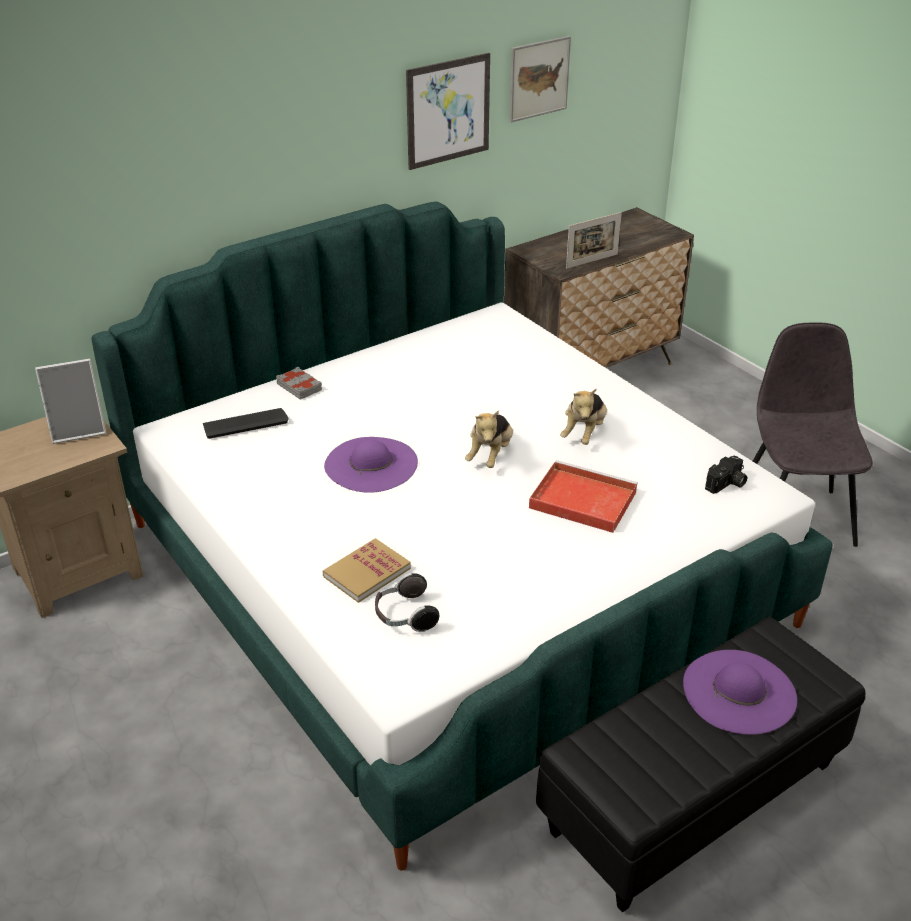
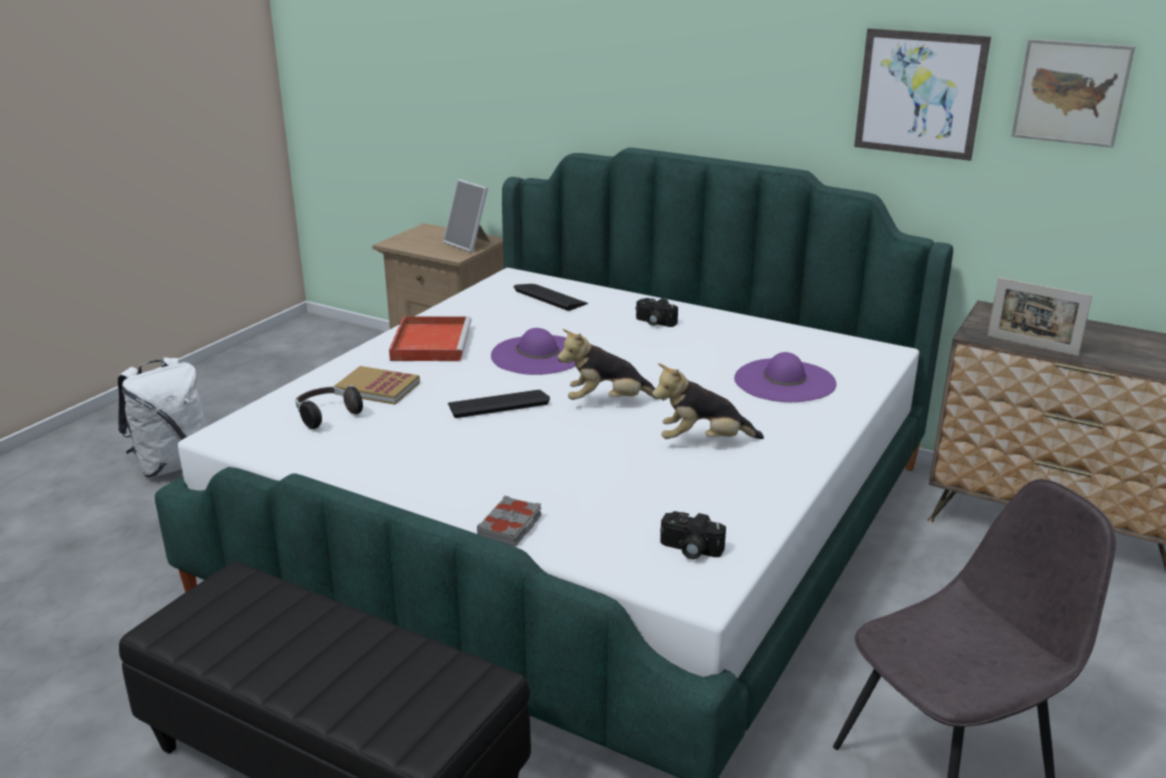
camera: 65 degrees right, 10 degrees down
grey book [276,367,322,400] -> grey book moved to [477,496,542,547]
red tray [529,460,638,533] -> red tray moved to [389,316,471,361]
purple hat [683,650,797,735] -> purple hat moved to [734,352,837,402]
none -> white backpack [117,357,206,478]
none -> keyboard [448,390,550,418]
none -> camera [636,298,678,327]

